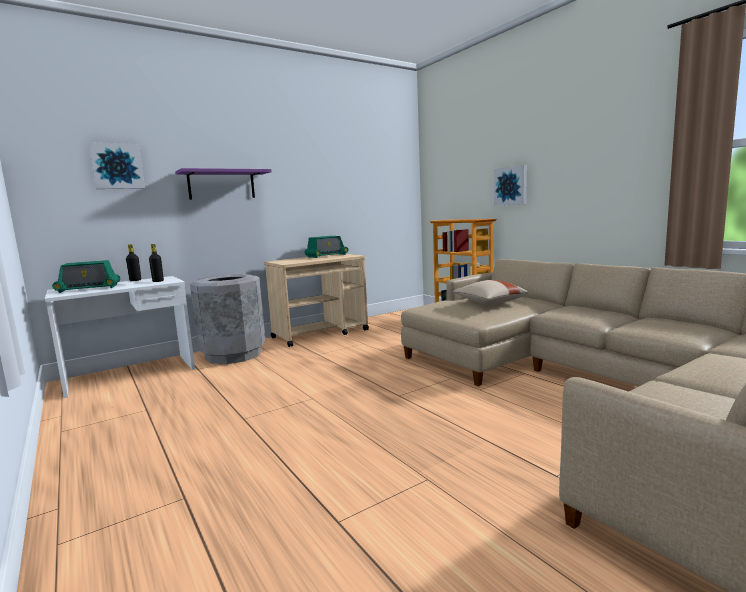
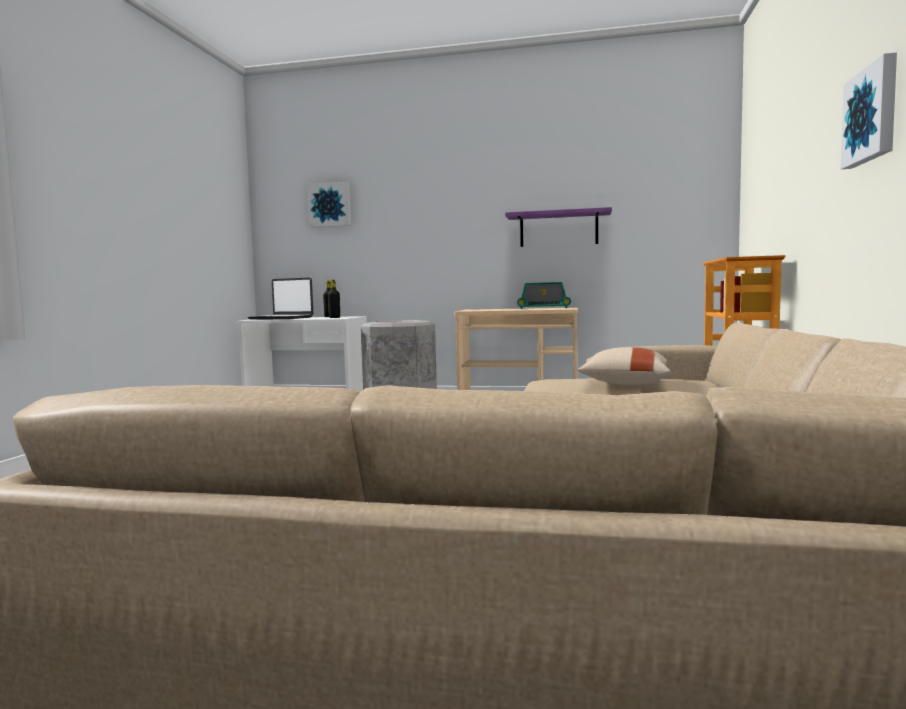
camera: 45 degrees right, 5 degrees down
radio [52,260,120,293] -> laptop [248,278,313,319]
purple shelf [175,168,272,199] -> purple shelf moved to [505,207,612,247]
picture [494,165,527,206] -> picture moved to [841,52,897,169]

